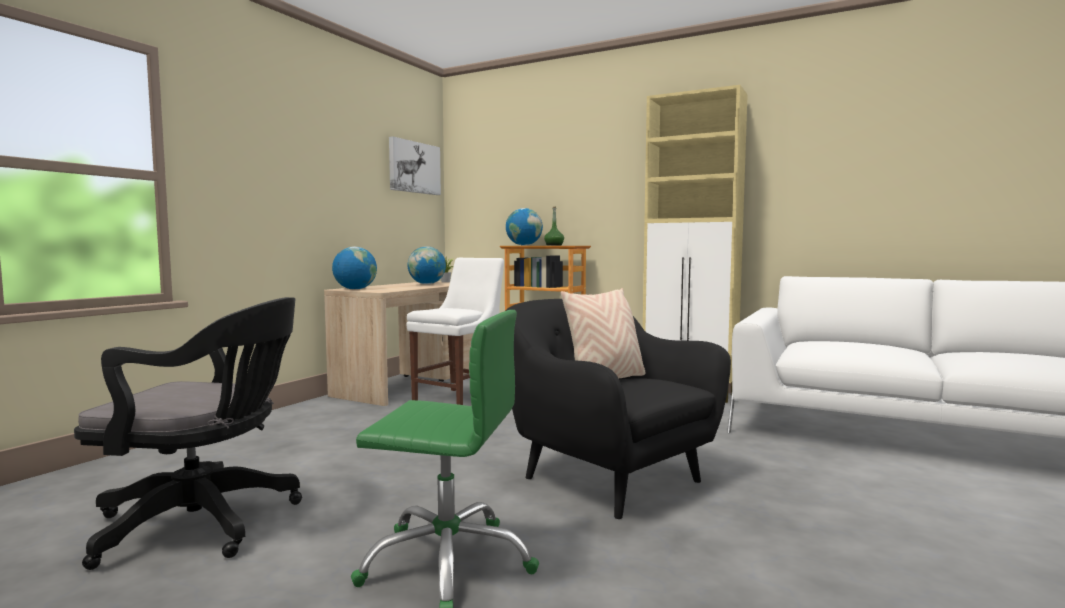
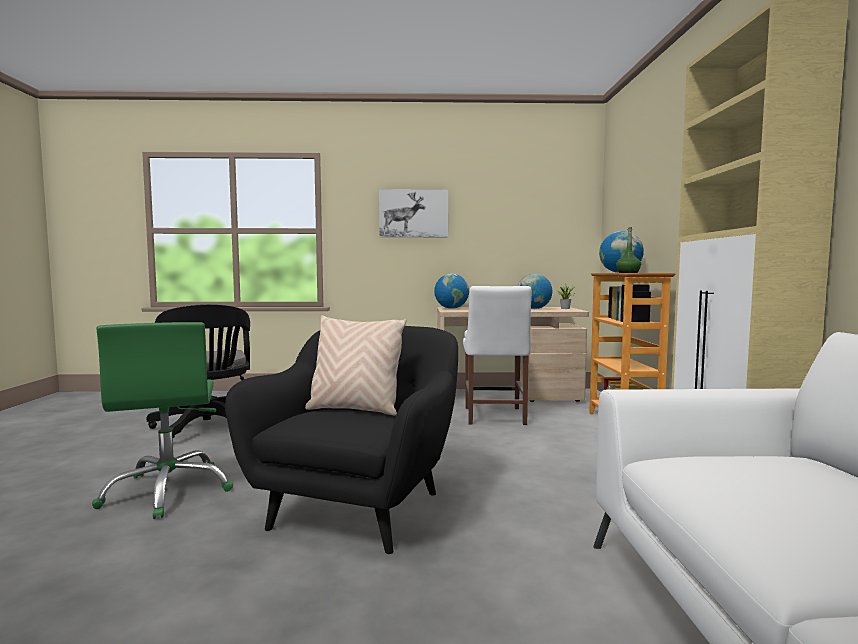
camera: 60 degrees right, 0 degrees up
picture [389,136,441,195] -> picture moved to [379,189,448,237]
white chair [406,258,504,405] -> white chair turned 90 degrees clockwise [463,286,532,425]

